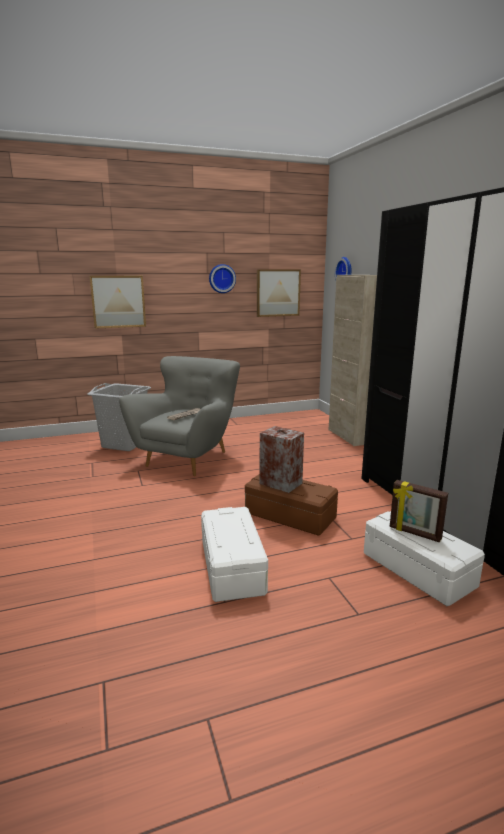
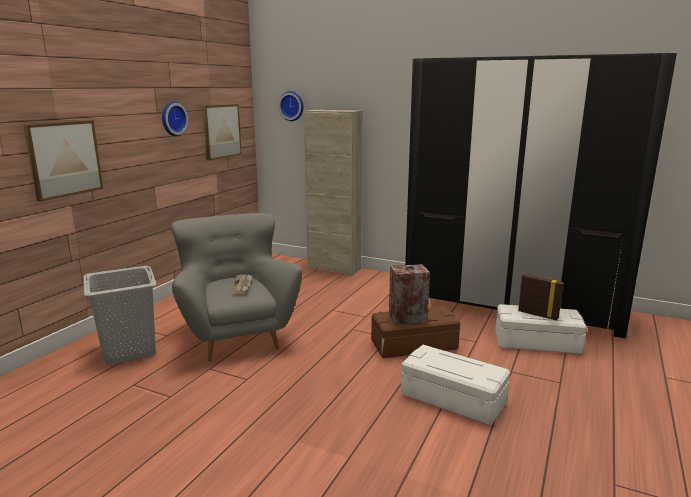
camera: 45 degrees left, 0 degrees up
picture frame [390,480,448,542] -> picture frame turned 135 degrees counterclockwise [518,274,564,320]

